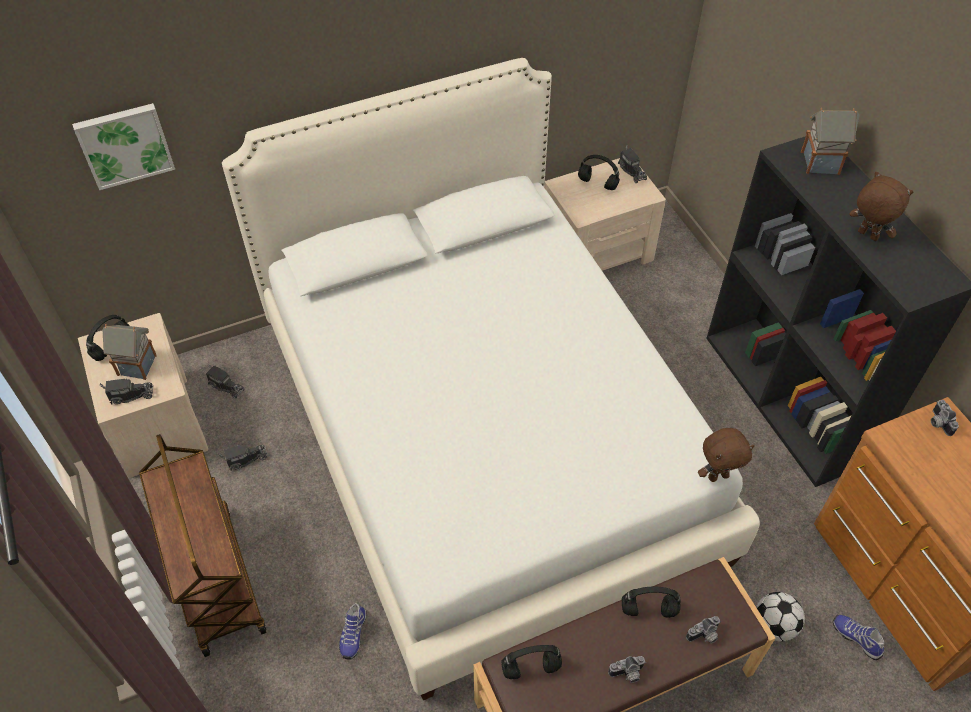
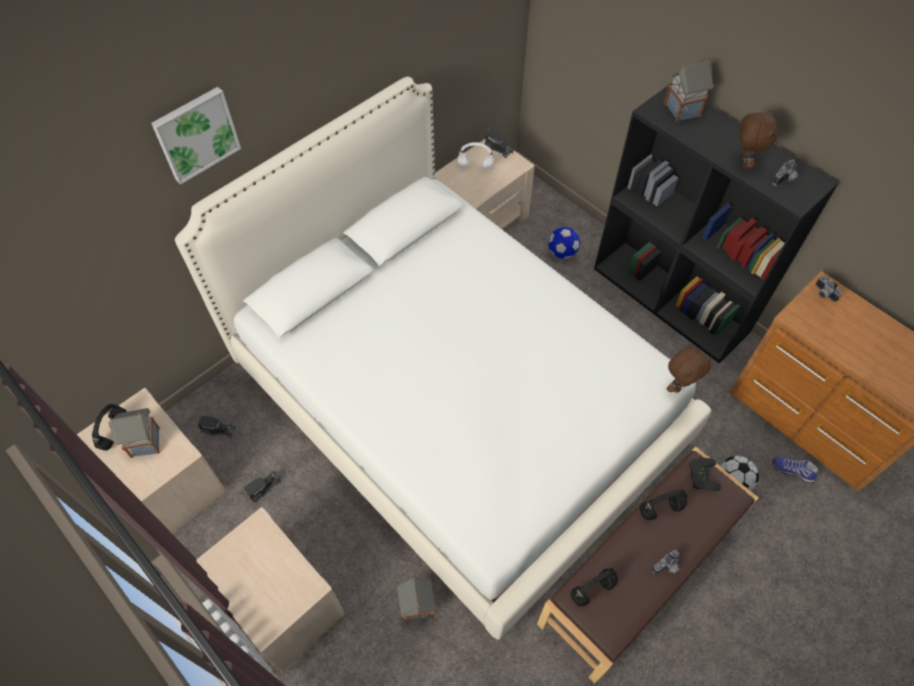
camera: 20 degrees left, 5 degrees up
picture [72,103,175,190] -> picture moved to [151,87,241,184]
toy truck [100,379,153,405] -> none
brown cart [139,434,266,657] -> beige nightstand [197,507,345,672]
shoe [339,603,366,660] -> toy house [397,576,436,625]
black headphones [578,155,620,190] -> white headphones [458,142,494,169]
camera [686,616,721,644] -> camera moved to [772,159,799,186]
brown plush toy [849,172,913,241] -> brown plush toy turned 75 degrees clockwise [739,110,777,169]
none -> football [548,227,580,259]
none -> black game controller [689,458,720,491]

